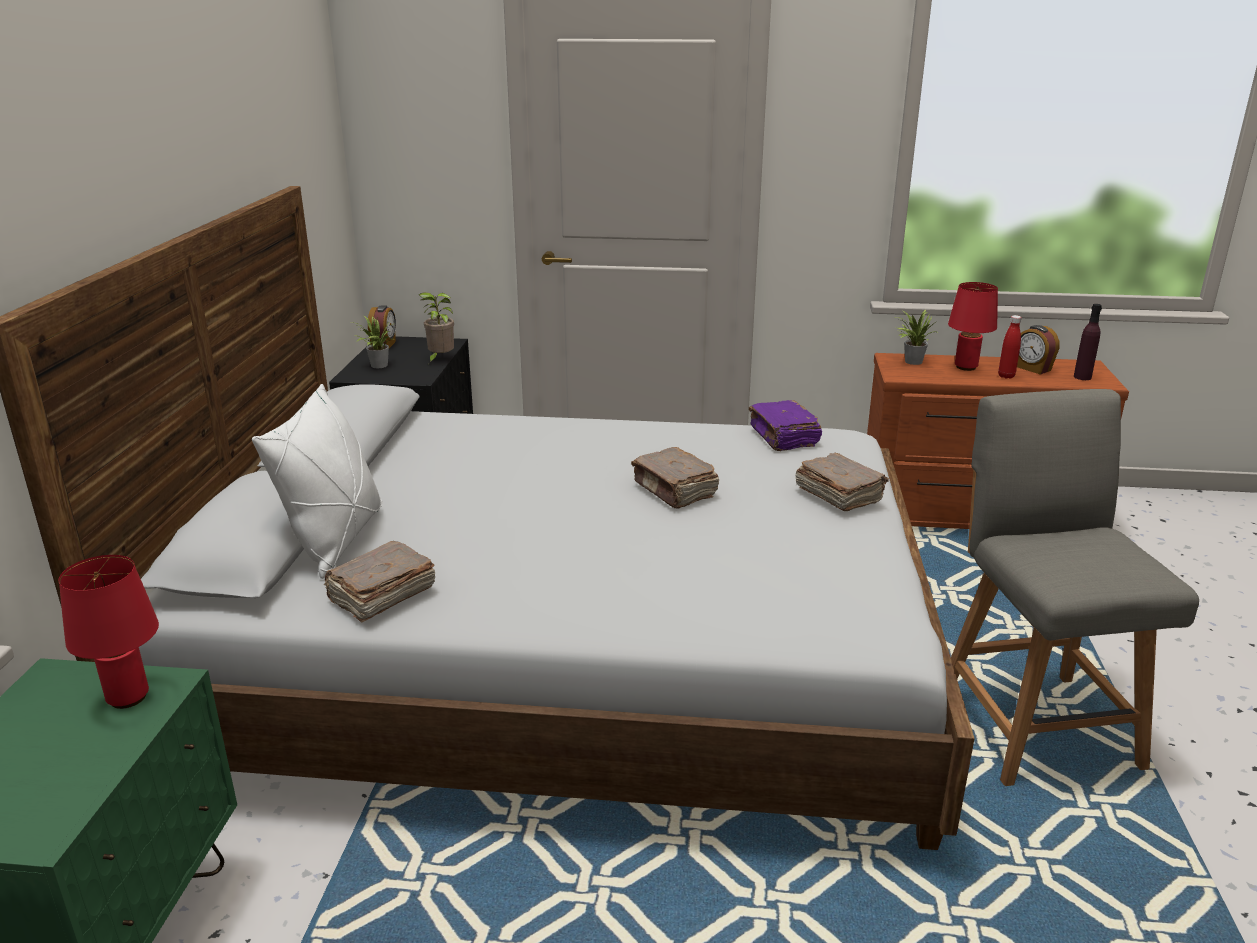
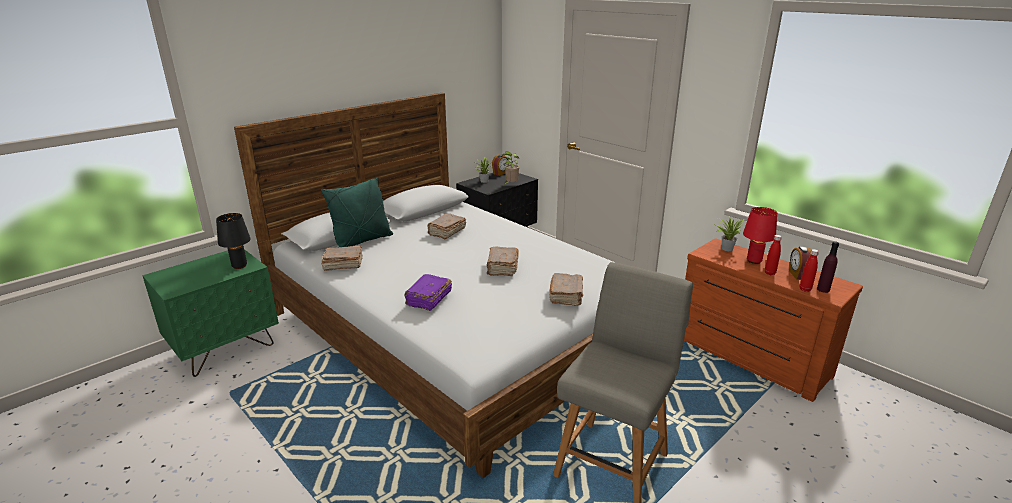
camera: 40 degrees right, 0 degrees up
red table lamp [59,555,159,709] -> black table lamp [216,213,251,269]
white pillow [252,384,382,579] -> green pillow [321,177,393,247]
purple book [749,400,822,451] -> purple book moved to [405,274,452,311]
none -> brown book [427,213,466,240]
none -> red bottle [800,249,819,292]

